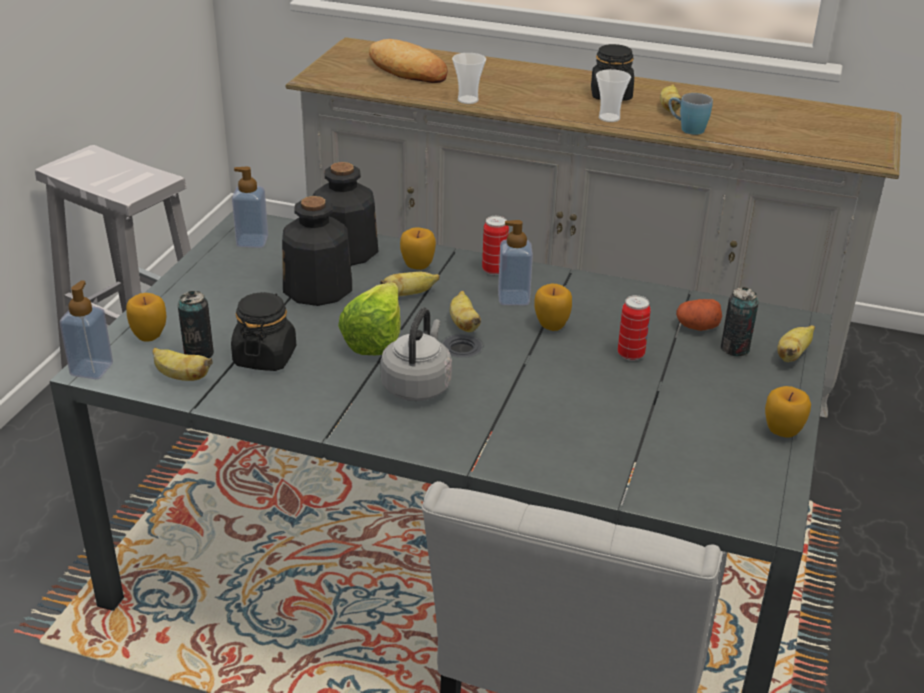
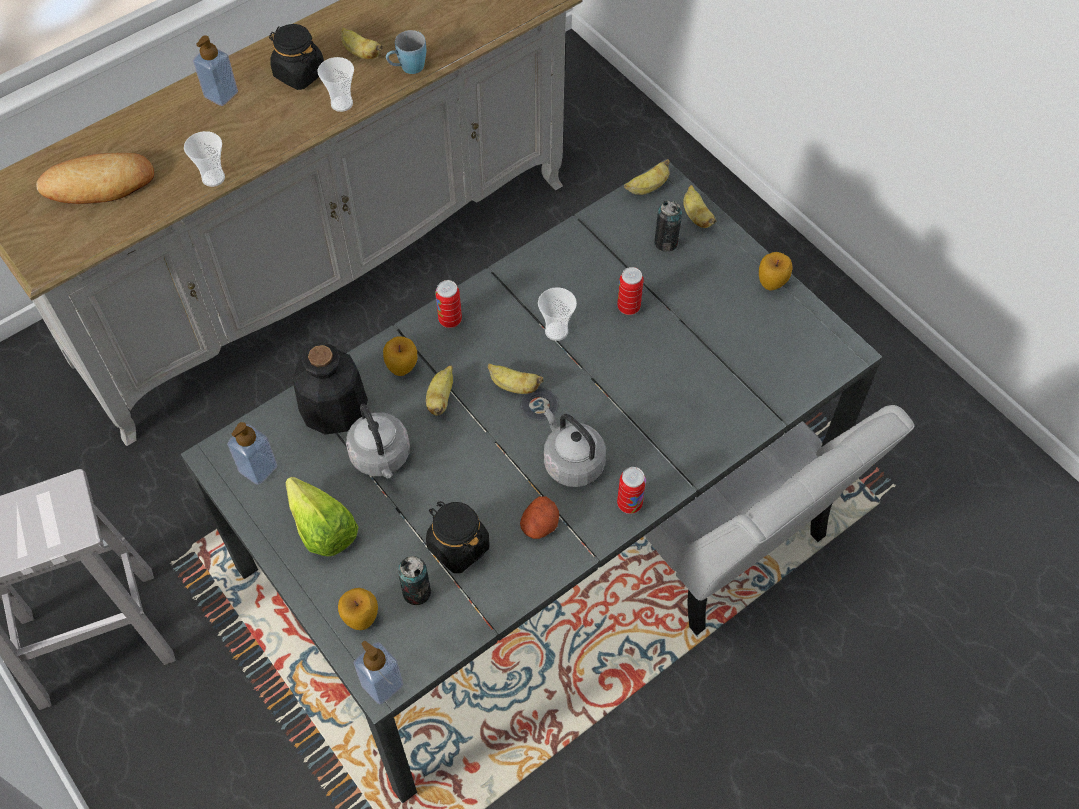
camera: 55 degrees left, 25 degrees up
banana [153,348,213,381] -> banana moved to [624,159,670,195]
bottle [282,196,352,306] -> grey kettle [346,404,410,479]
lettuce [338,282,401,355] -> lettuce moved to [285,477,358,557]
soap dispenser [498,220,533,305] -> soap dispenser moved to [193,35,238,106]
apple [534,283,572,331] -> cup [538,287,577,341]
potato [676,299,722,331] -> potato moved to [520,496,559,539]
none -> can [617,467,646,514]

